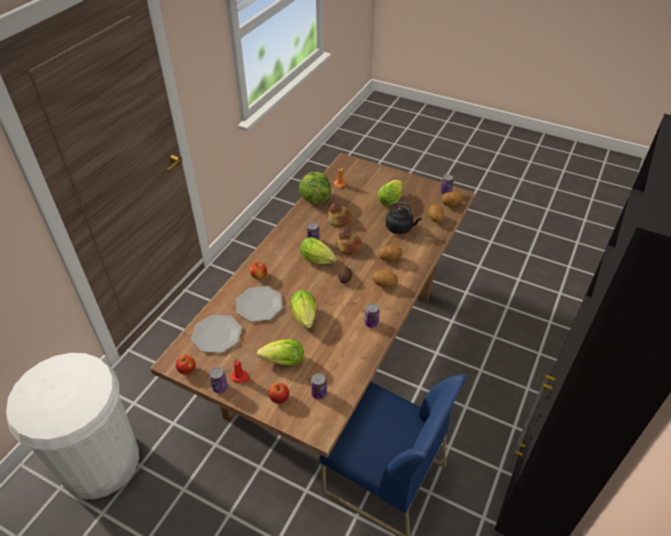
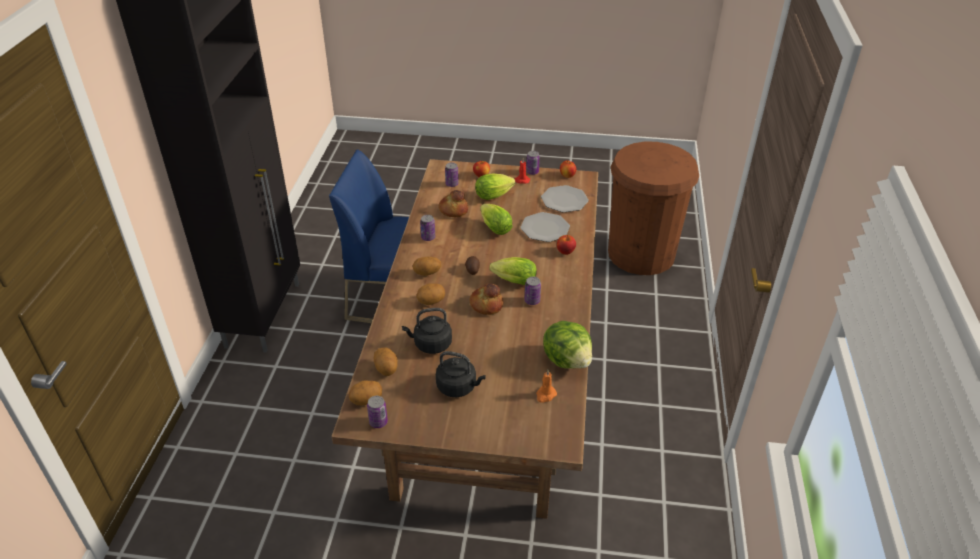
camera: 160 degrees right, 5 degrees down
white trash can [6,353,139,499] -> brown trash can [608,142,699,275]
bread [327,202,352,227] -> bread moved to [438,190,468,217]
lettuce [378,180,403,206] -> black kettle [436,351,486,397]

